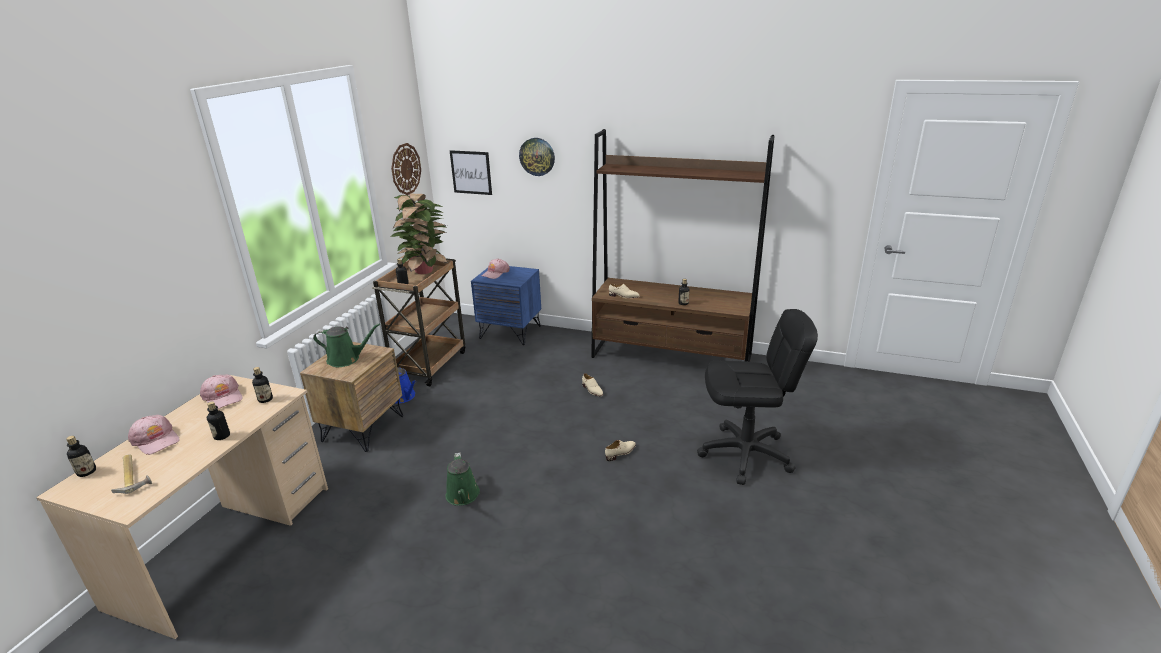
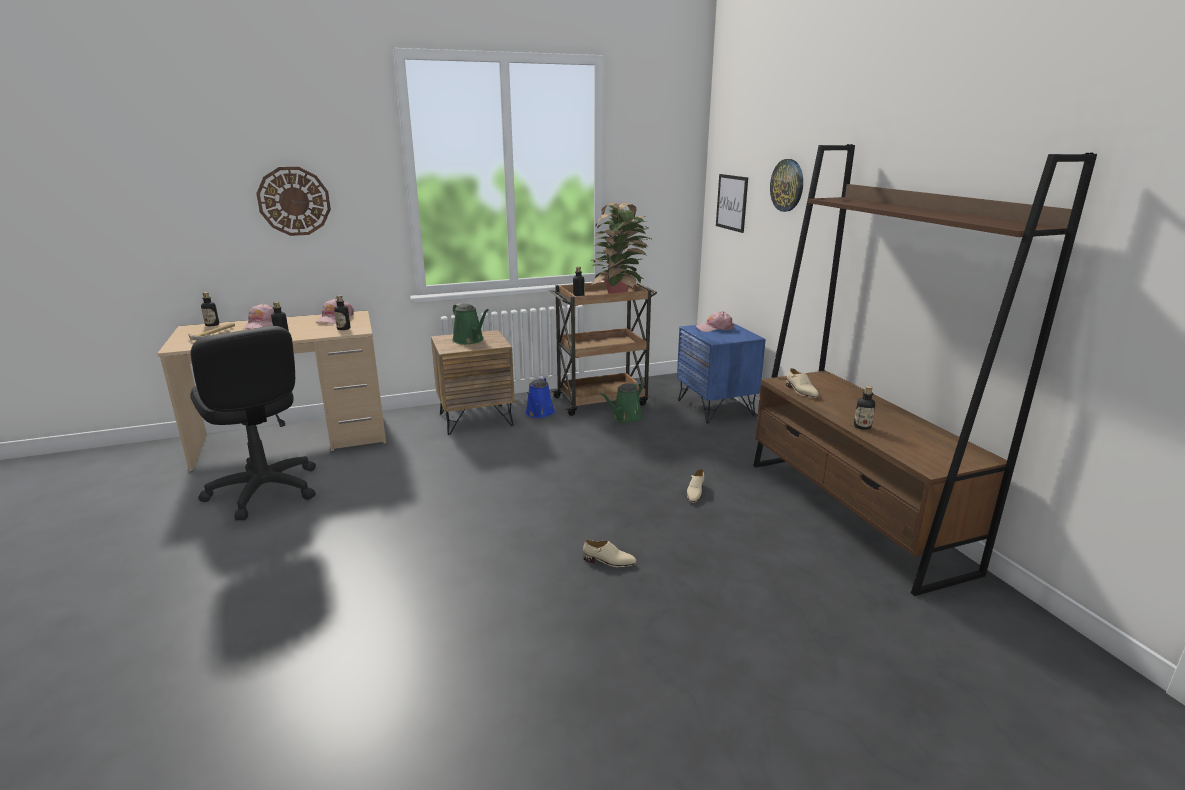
camera: 50 degrees right, 5 degrees down
wall clock [391,143,421,195] -> wall clock moved to [256,167,331,236]
green watering can [446,452,480,506] -> green watering can moved to [600,382,643,423]
black office chair [697,309,818,485] -> black office chair moved to [190,326,316,520]

